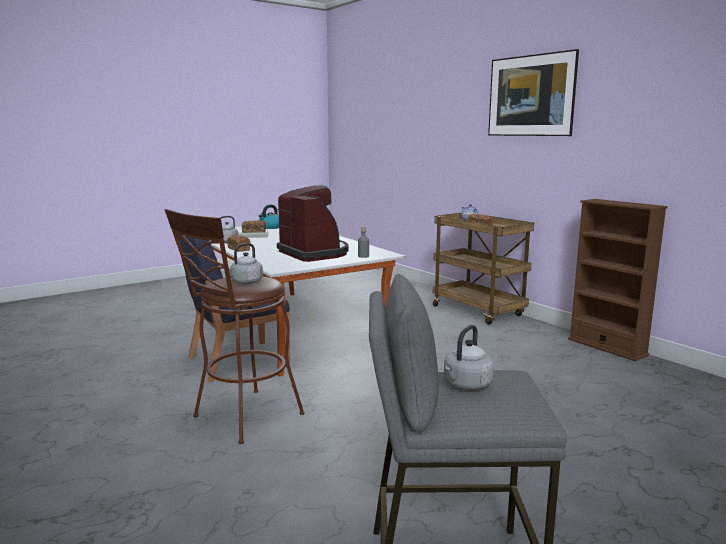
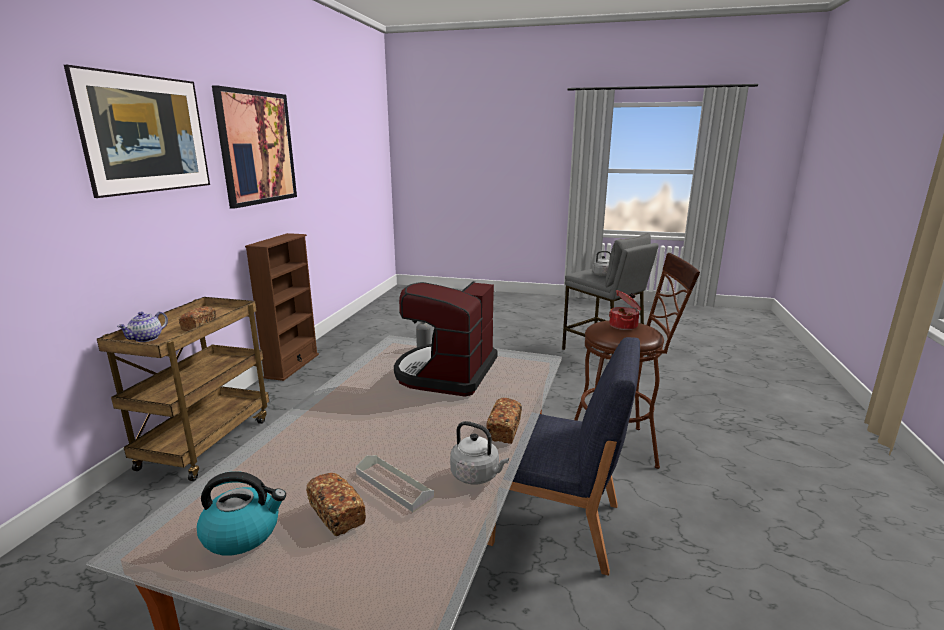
camera: 130 degrees left, 5 degrees up
grey kettle [229,243,263,284] -> cooking pot [609,290,641,330]
none -> picture [212,85,297,209]

